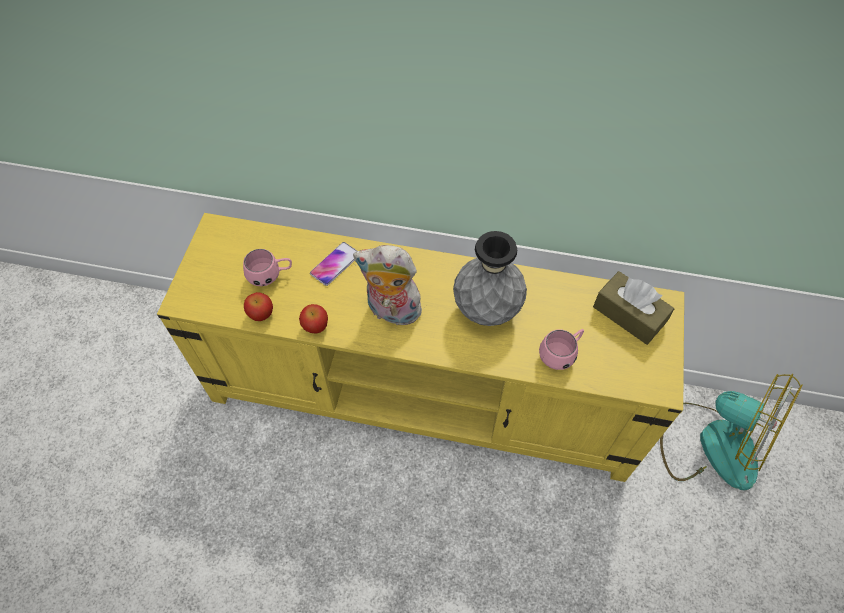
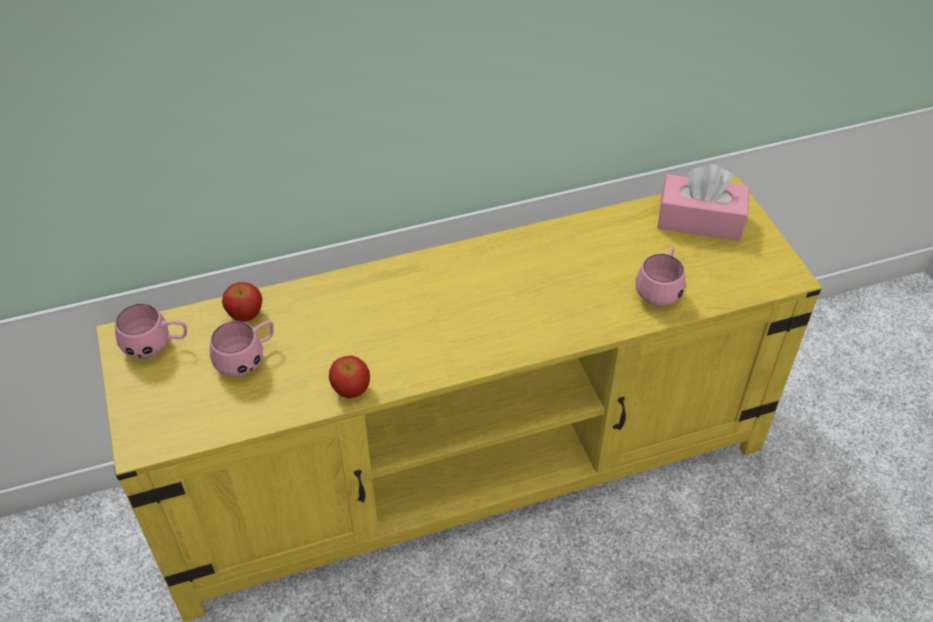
camera: 30 degrees left, 10 degrees down
apple [244,292,273,321] -> apple moved to [222,282,262,322]
phone [310,242,357,286] -> none
plush toy [353,245,422,329] -> none
grey vase [453,231,527,326] -> none
brown tissue box [593,271,674,345] -> pink tissue box [657,164,750,241]
fan [660,374,803,490] -> none
none -> pink mug [115,304,187,359]

